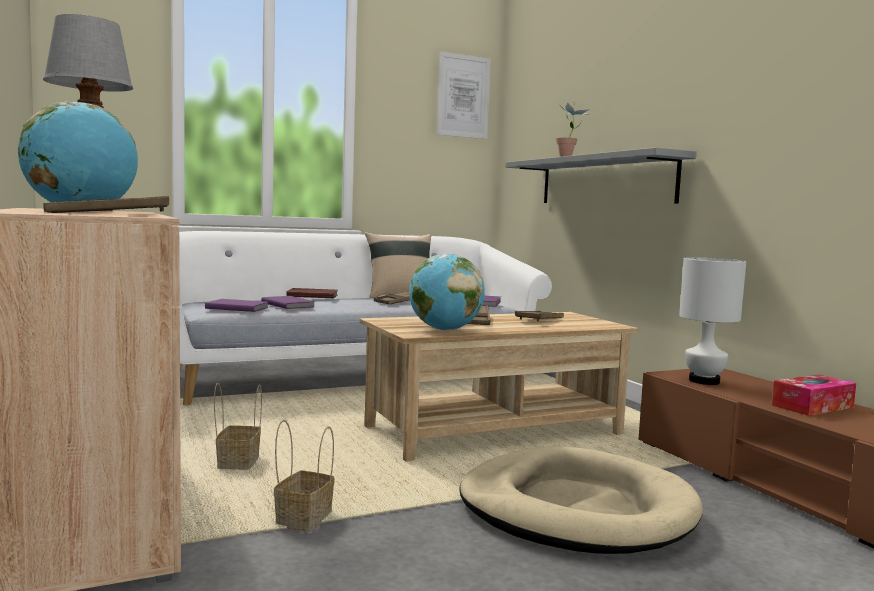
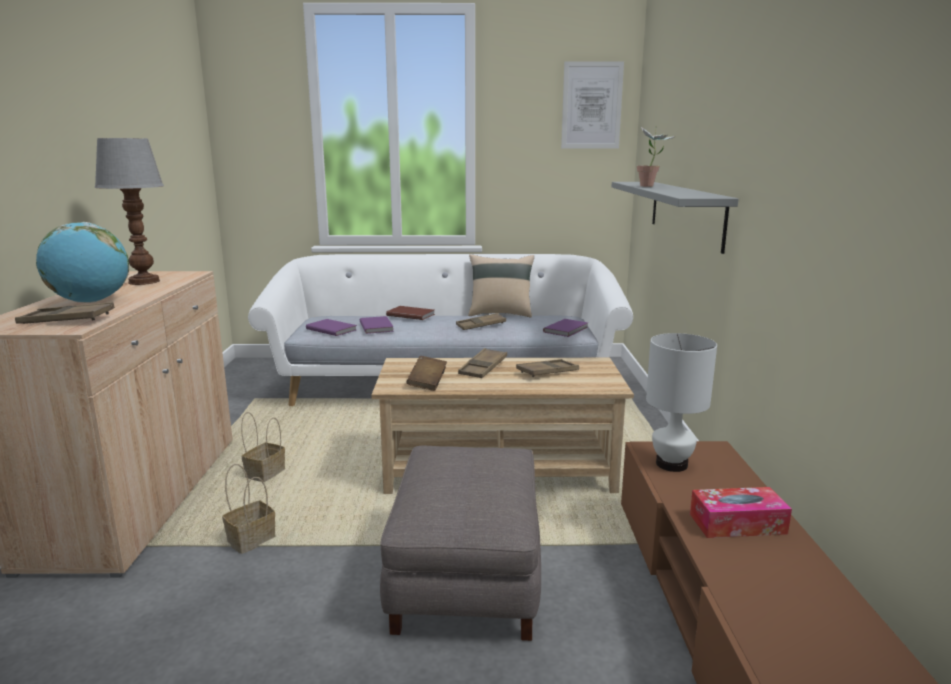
camera: 25 degrees right, 10 degrees up
globe [409,254,485,331] -> brown book [407,356,447,391]
beige dog bed [459,446,703,554] -> grey ottoman [380,446,541,641]

